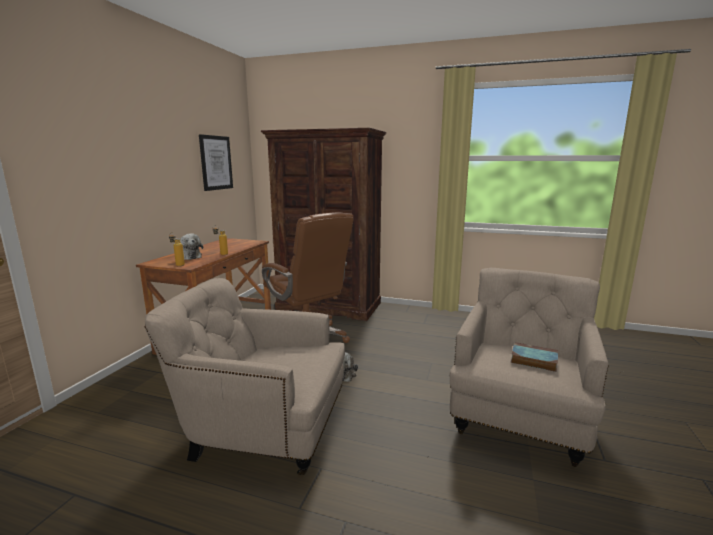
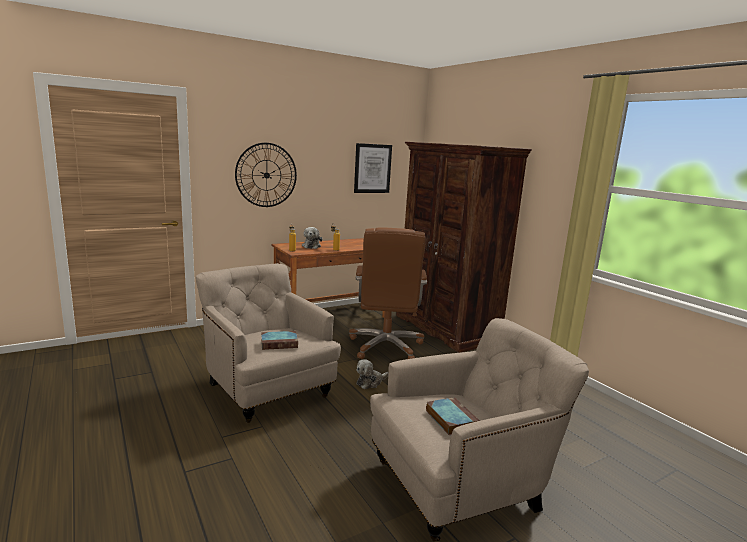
camera: 40 degrees right, 0 degrees up
none -> wall clock [235,143,297,207]
none -> book [261,331,298,350]

